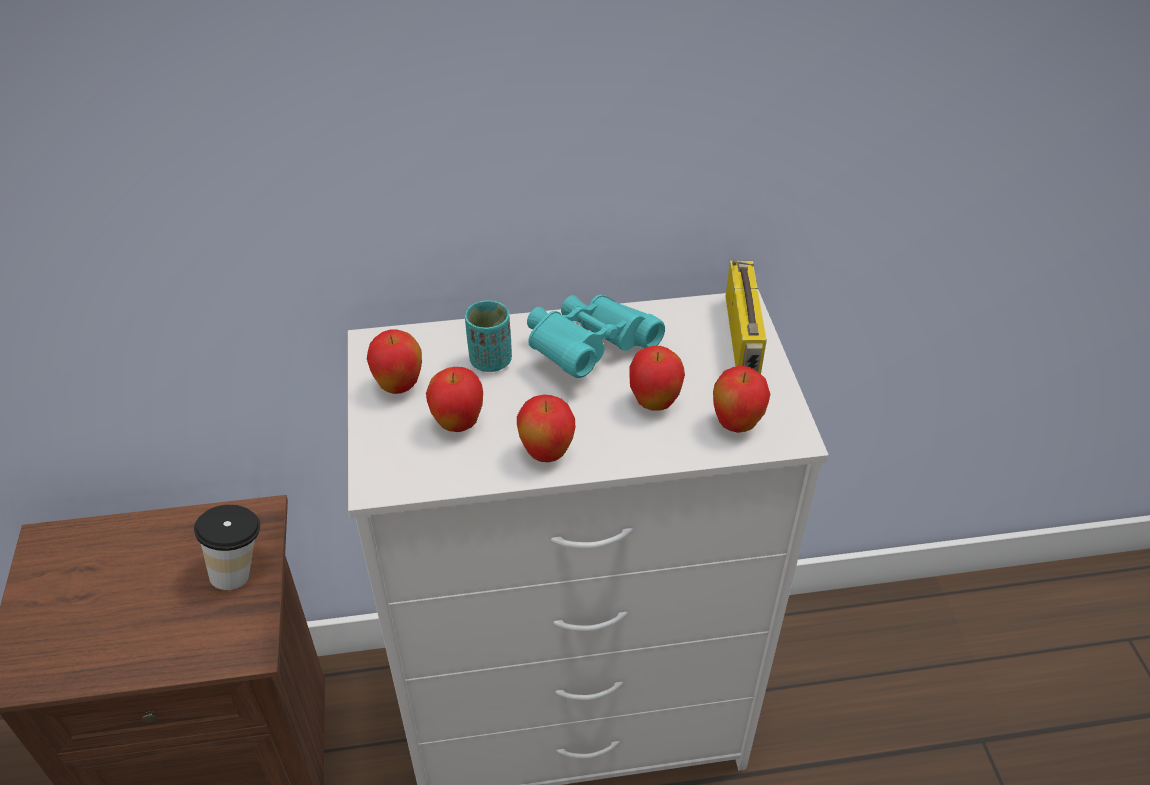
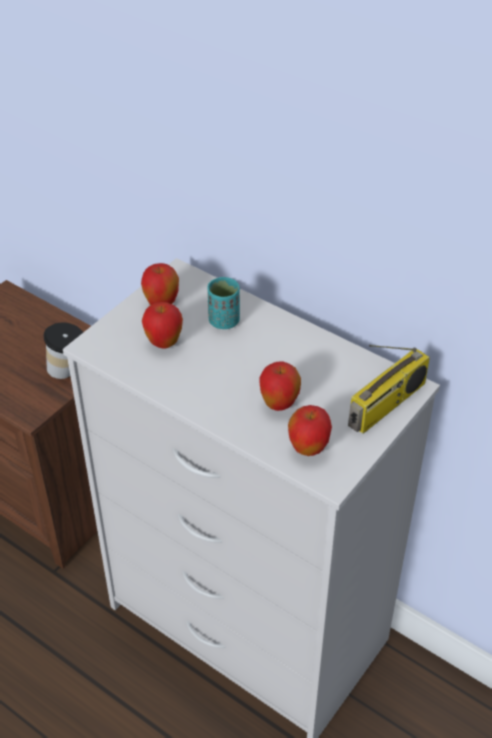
camera: 45 degrees right, 0 degrees up
apple [517,395,575,462] -> none
turquoise binoculars [527,294,665,378] -> none

